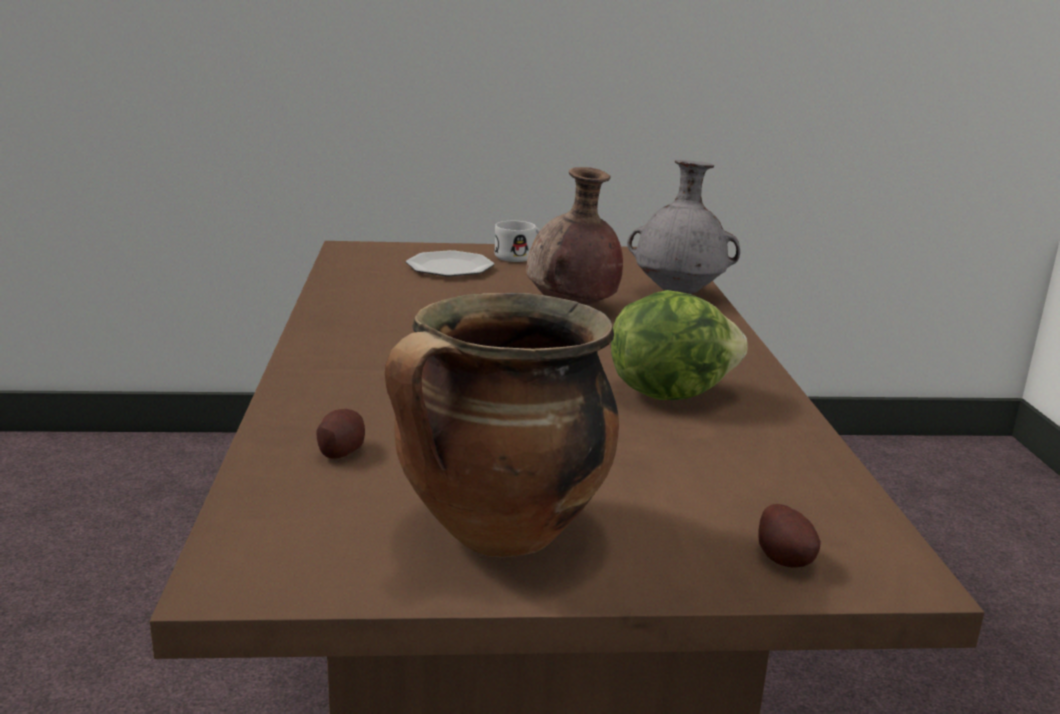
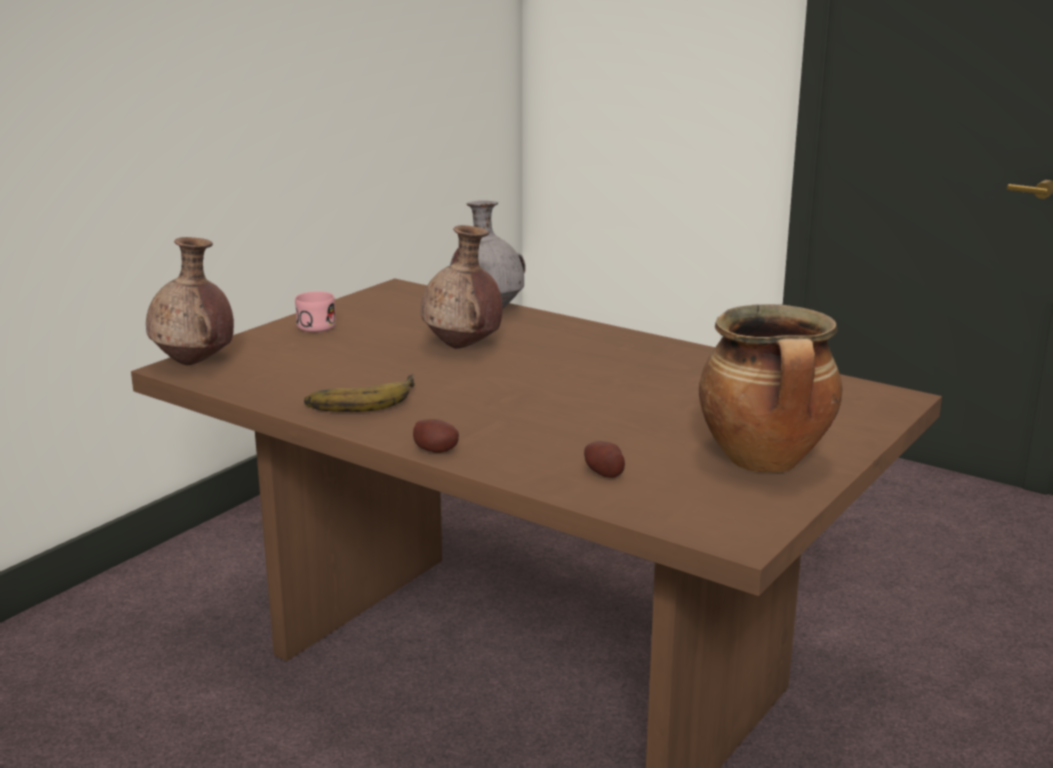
camera: 50 degrees left, 0 degrees up
plate [406,250,494,277] -> none
white mug [494,221,540,262] -> pink mug [295,291,336,332]
lettuce [611,290,748,400] -> none
potato [758,504,821,568] -> potato moved to [413,419,459,453]
none -> brown vase [146,237,234,365]
none -> banana [304,374,415,412]

